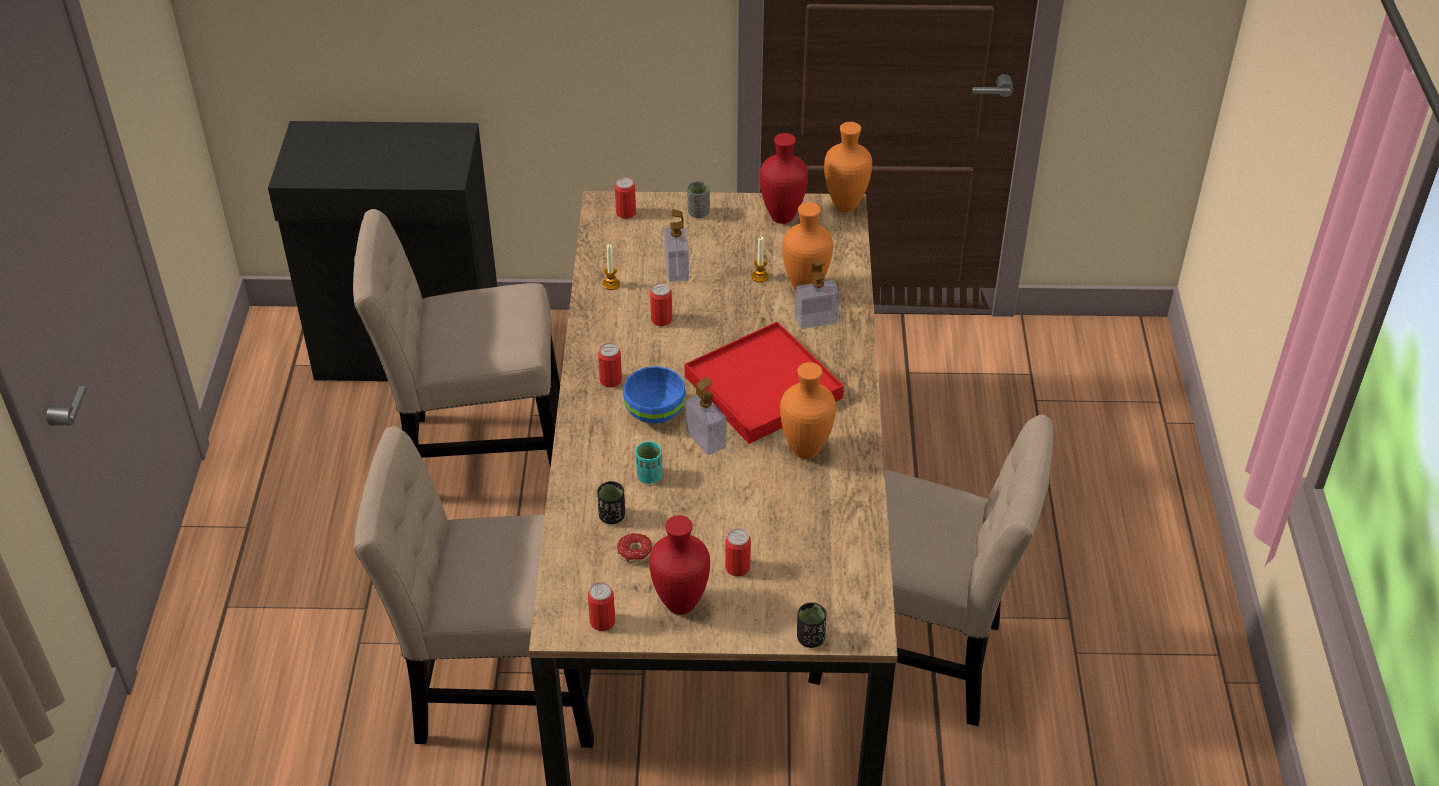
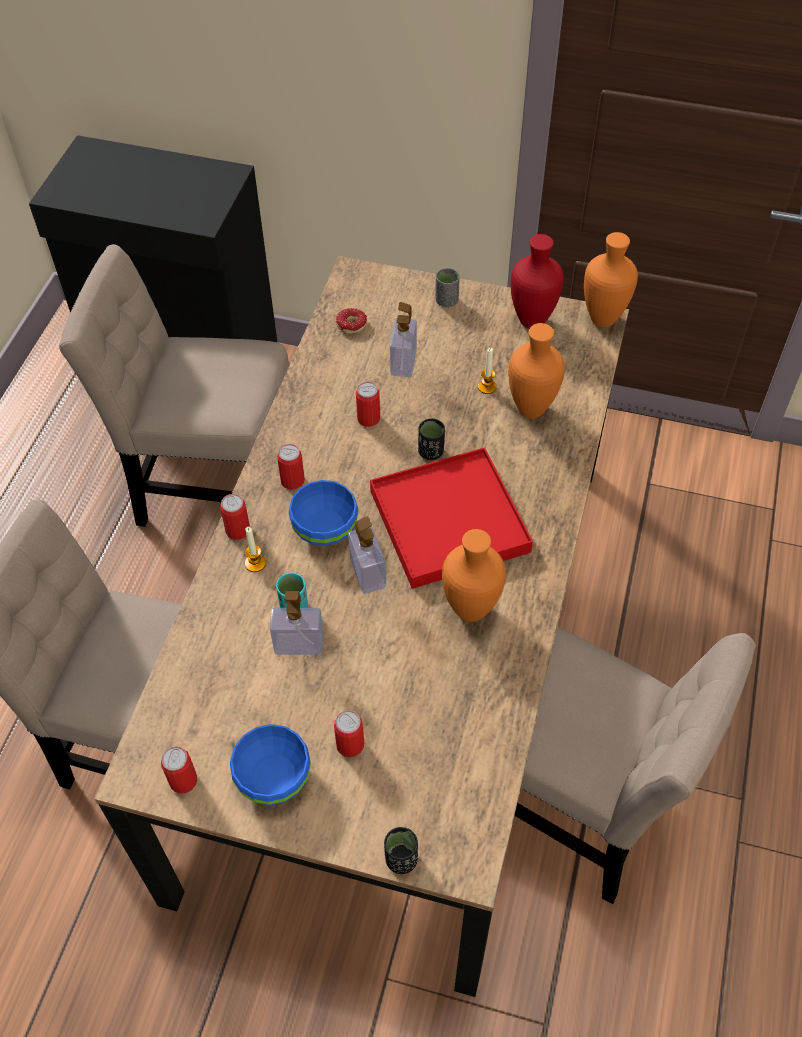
camera: 15 degrees right, 10 degrees up
black cup [597,481,625,524] -> black cup moved to [418,418,445,460]
candle [602,244,620,290] -> candle moved to [245,527,266,572]
can [615,177,636,219] -> can moved to [220,494,250,540]
donut [617,533,652,563] -> donut moved to [336,308,367,334]
red vase [649,515,710,615] -> blue bowl [230,724,311,806]
soap dispenser [795,260,839,329] -> soap dispenser moved to [270,591,324,655]

